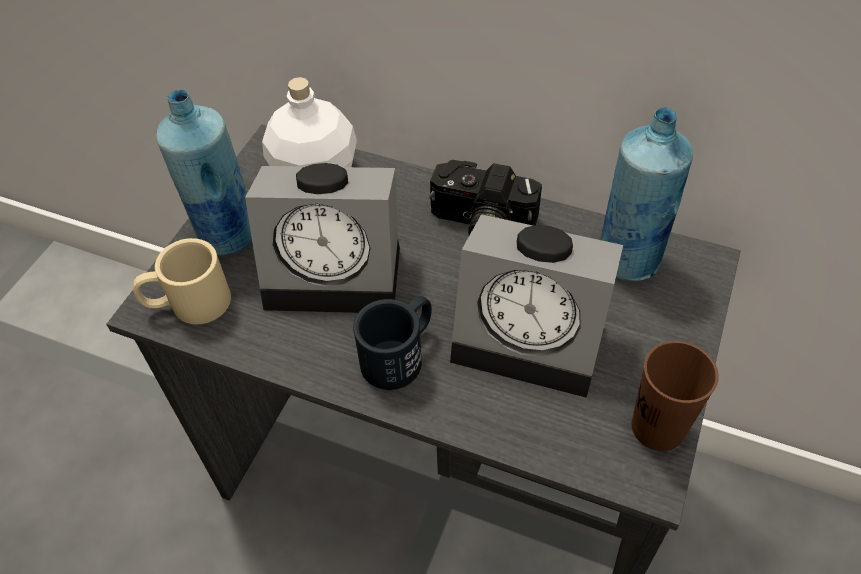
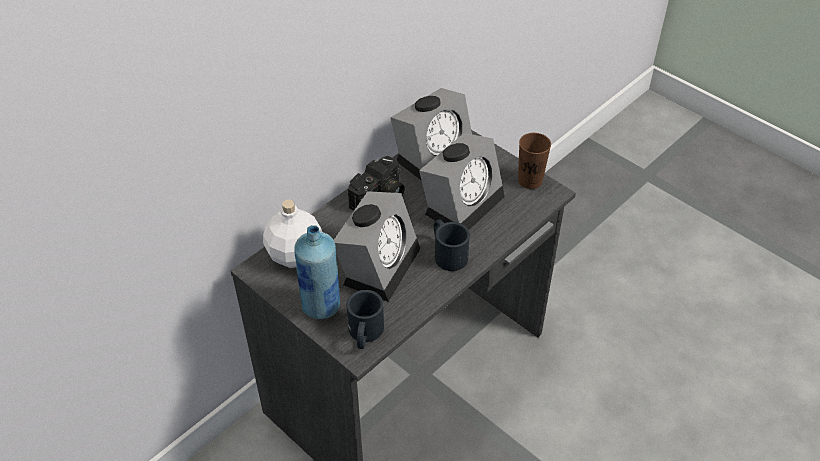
camera: 70 degrees left, 5 degrees down
beige mug [133,238,231,325] -> black mug [346,290,384,349]
blue bottle [600,107,693,281] -> alarm clock [390,88,472,180]

